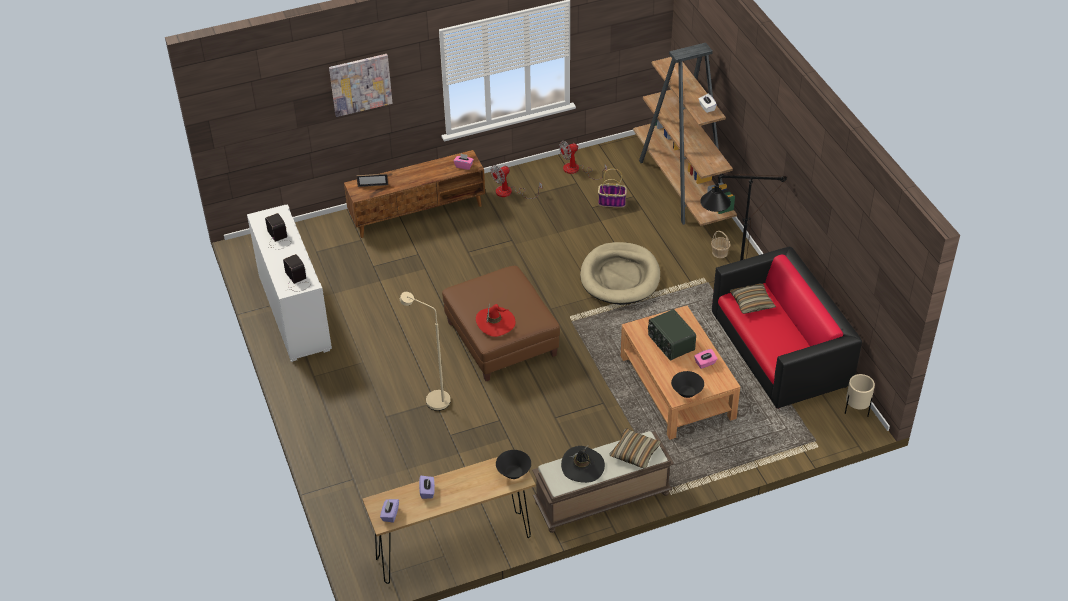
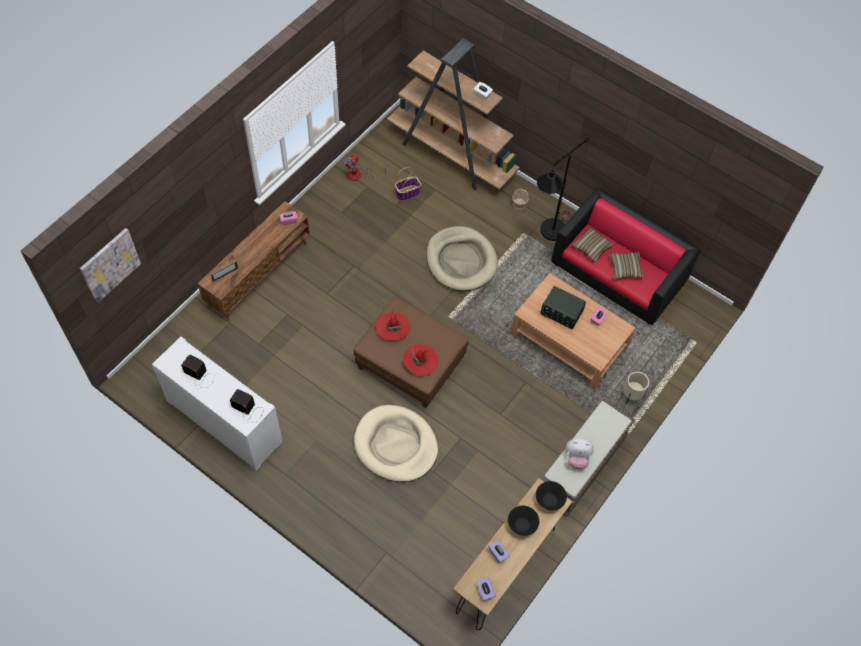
camera: 35 degrees left, 15 degrees up
picture [329,54,393,117] -> picture moved to [80,228,141,303]
beige floor lamp [400,292,450,411] -> beige dog bed [354,405,438,482]
fan [490,165,542,199] -> none
black hat [561,446,605,483] -> plush toy [566,438,594,469]
pillow [609,429,661,469] -> pillow moved to [609,252,644,279]
black bowl [671,371,704,398] -> black bowl moved to [508,506,539,536]
beige planter [845,374,875,417] -> beige planter moved to [624,372,649,405]
none -> red hat [376,310,410,340]

